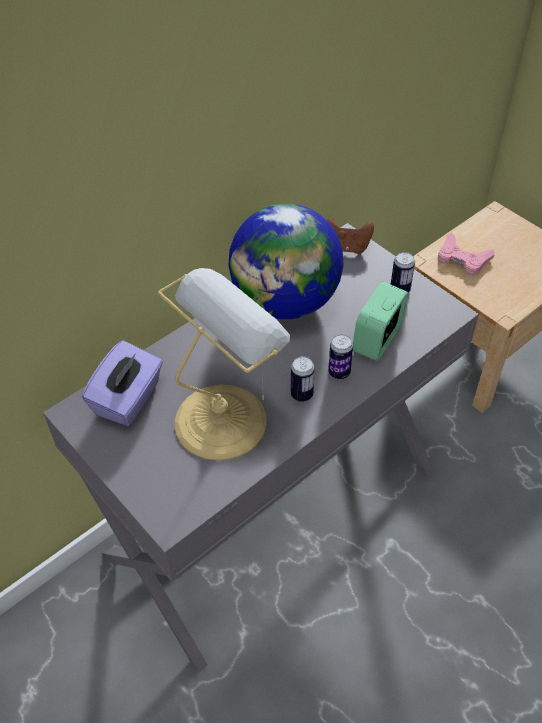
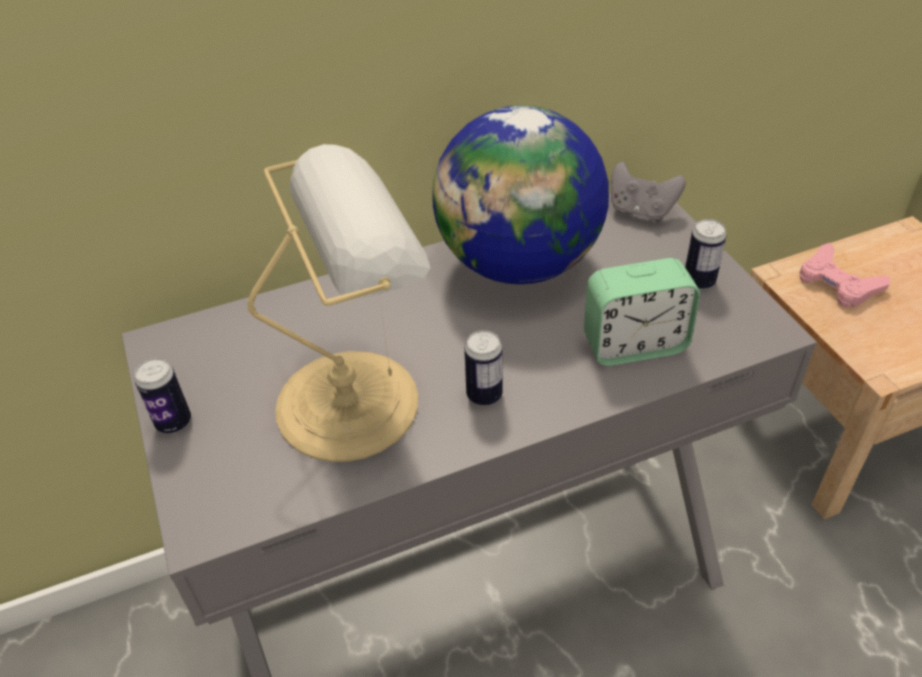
camera: 20 degrees right, 5 degrees down
purple tissue box [82,340,163,426] -> none
brown game controller [327,218,374,254] -> grey game controller [611,162,686,222]
can [328,334,353,379] -> can moved to [135,358,191,433]
alarm clock [353,281,408,361] -> alarm clock turned 150 degrees counterclockwise [584,258,700,366]

